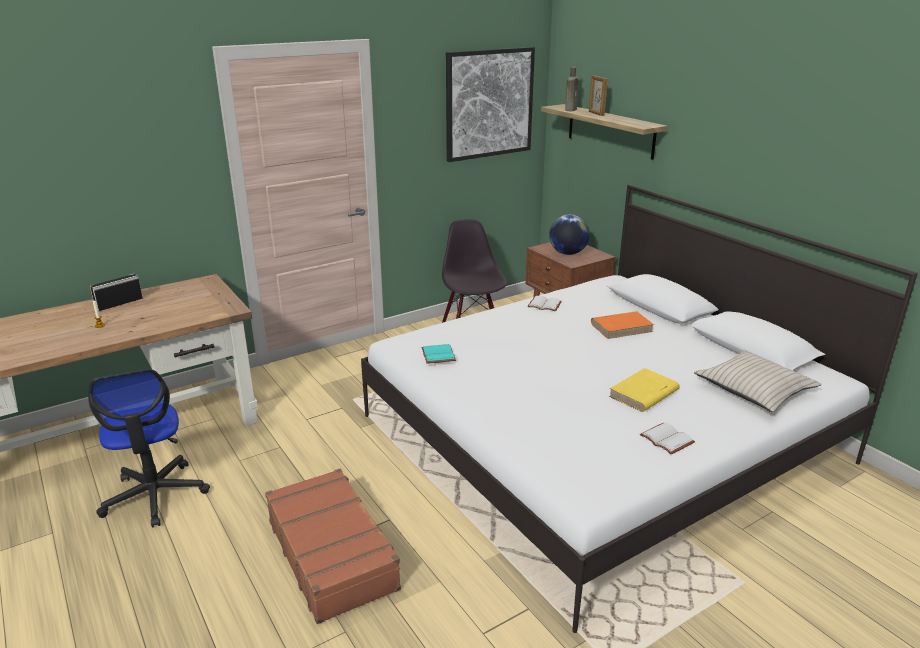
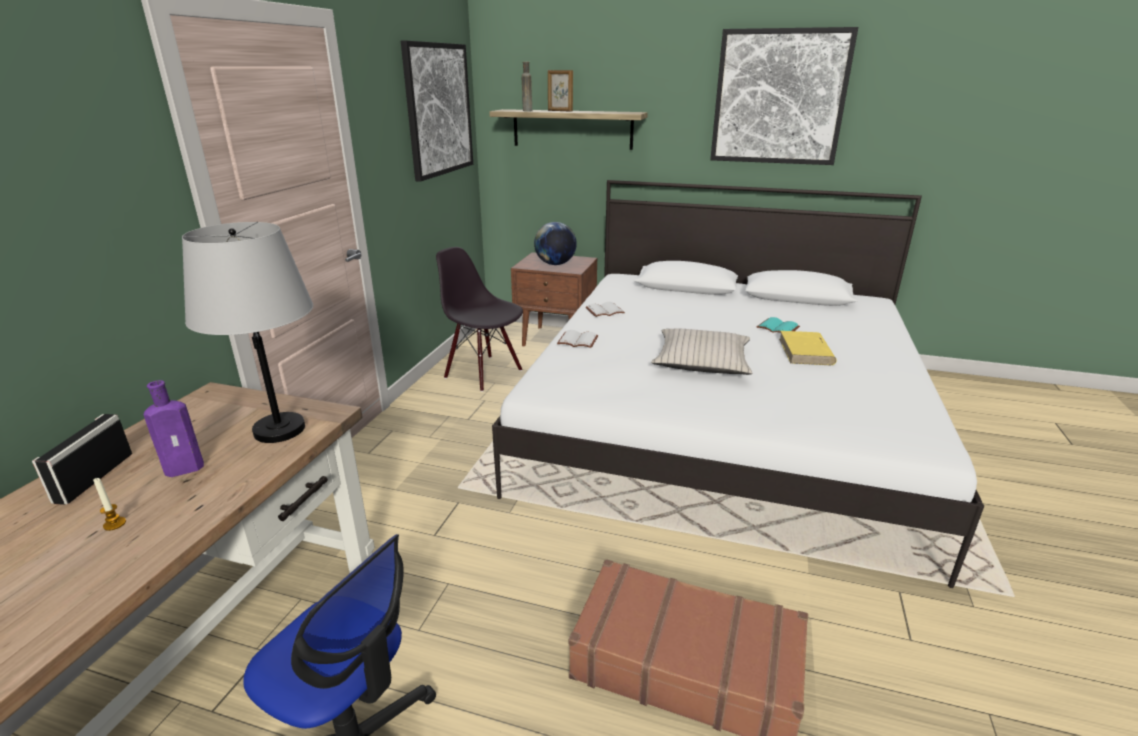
camera: 40 degrees left, 0 degrees up
turquoise book [421,344,456,364] -> turquoise book moved to [757,317,800,333]
orange book [591,311,654,339] -> none
white book [640,422,695,454] -> white book moved to [557,330,598,348]
beige pillow [694,350,822,412] -> beige pillow moved to [651,329,752,375]
none -> purple bottle [144,380,204,477]
none -> grey table lamp [182,222,313,443]
none -> picture [710,27,858,165]

